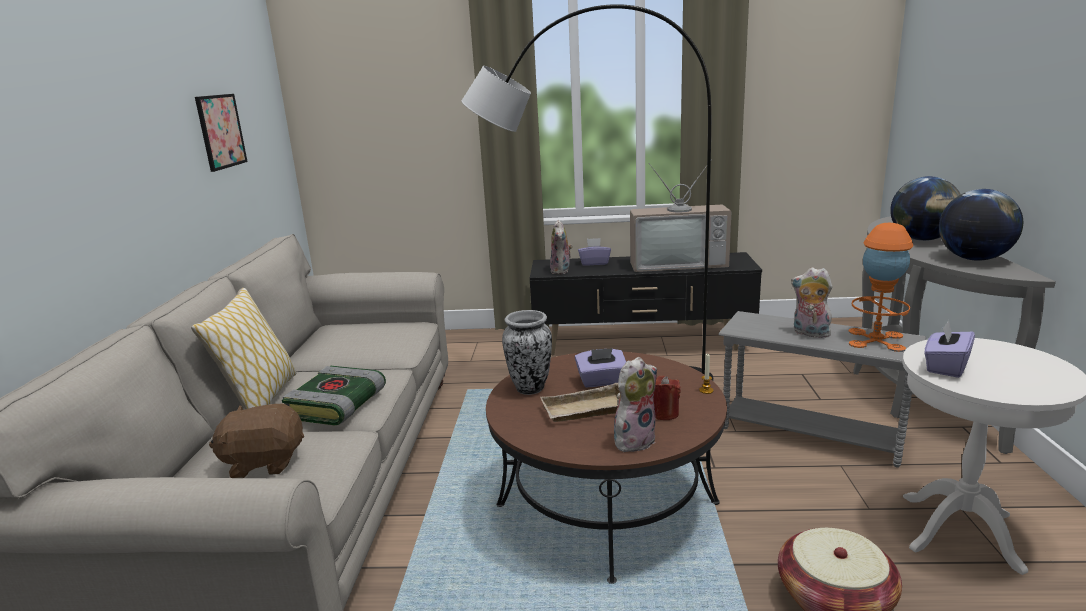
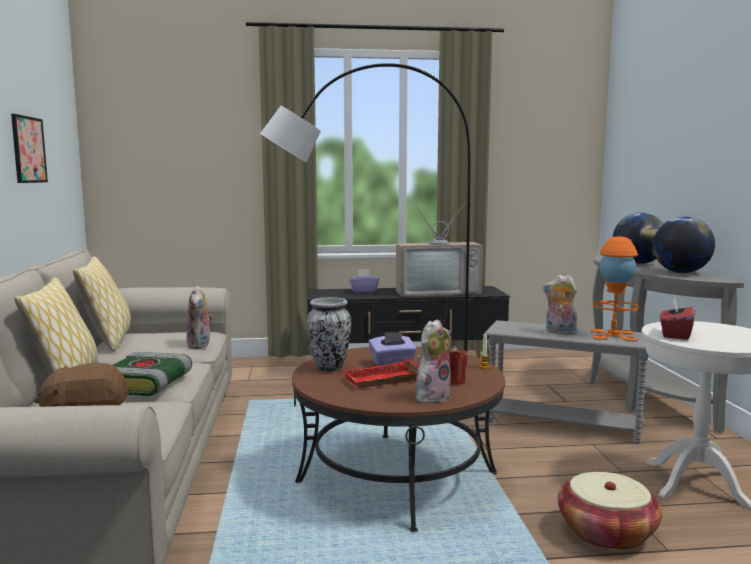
camera: 10 degrees left, 10 degrees down
beige tray [540,383,620,422] -> red tray [344,360,418,388]
plush toy [550,220,572,274] -> plush toy moved to [187,285,214,349]
purple tissue box [924,320,975,378] -> red tissue box [660,298,695,340]
none -> pillow [73,257,131,352]

